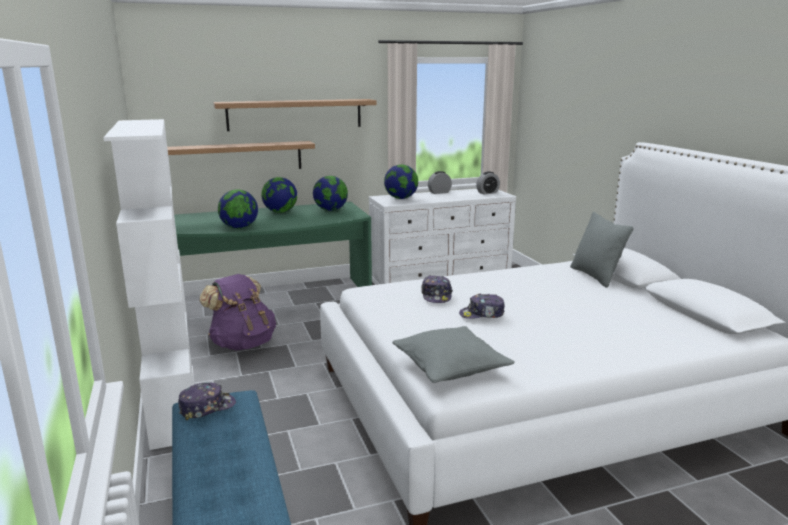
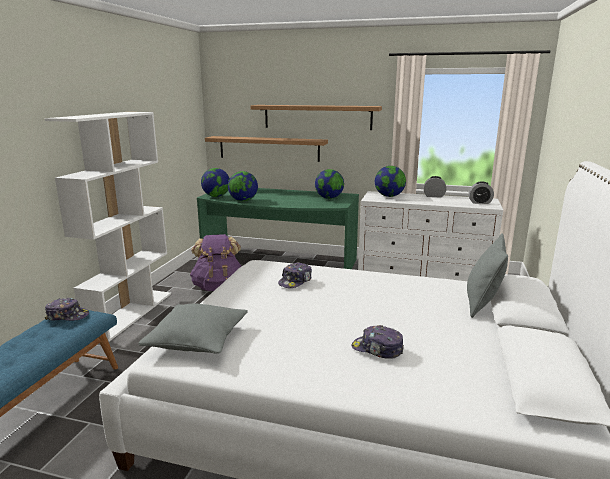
camera: 35 degrees right, 0 degrees up
globe [261,177,297,213] -> globe moved to [201,168,230,197]
cap [459,293,505,319] -> cap moved to [351,325,404,359]

